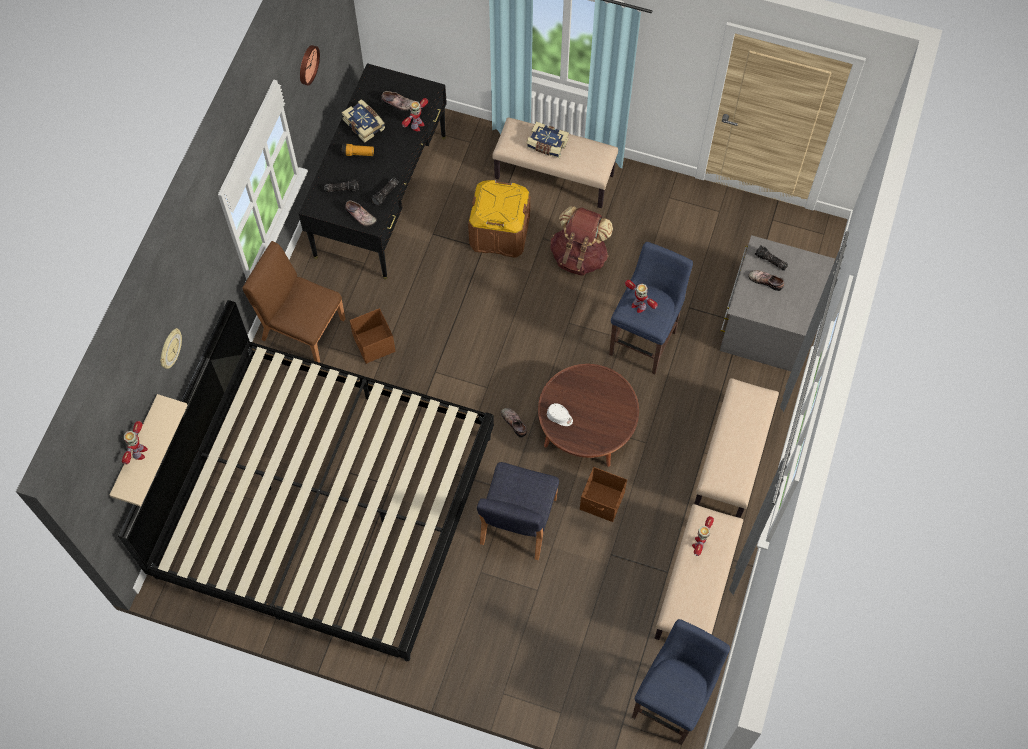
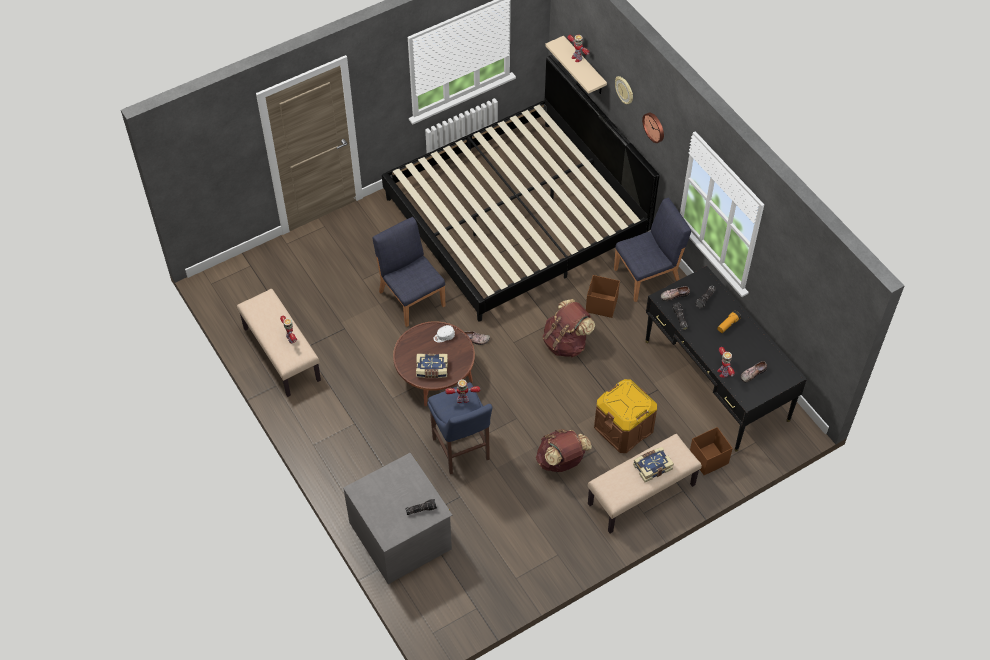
camera: 130 degrees right, 10 degrees down
brown chair [242,241,345,363] -> blue chair [614,197,691,302]
wall clock [300,45,320,86] -> wall clock moved to [642,112,664,143]
book [342,100,385,143] -> book moved to [416,353,448,378]
brown storage box [580,467,627,522] -> brown storage box moved to [690,427,733,475]
blue stool [632,619,730,745] -> none
beige bench [694,378,779,518] -> none
shoe [748,270,784,291] -> none
none -> brown backpack [542,299,595,357]

